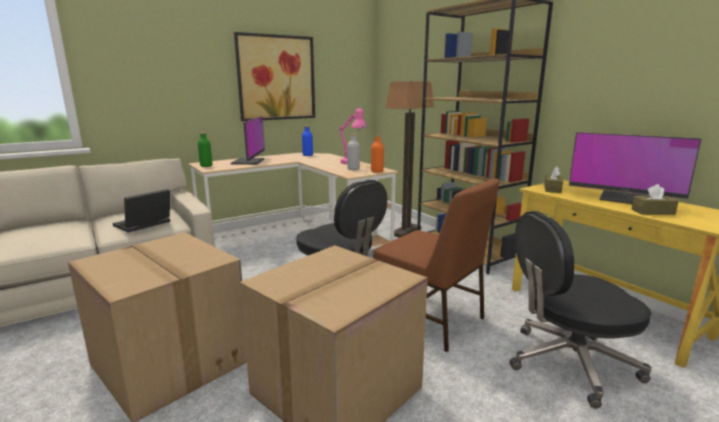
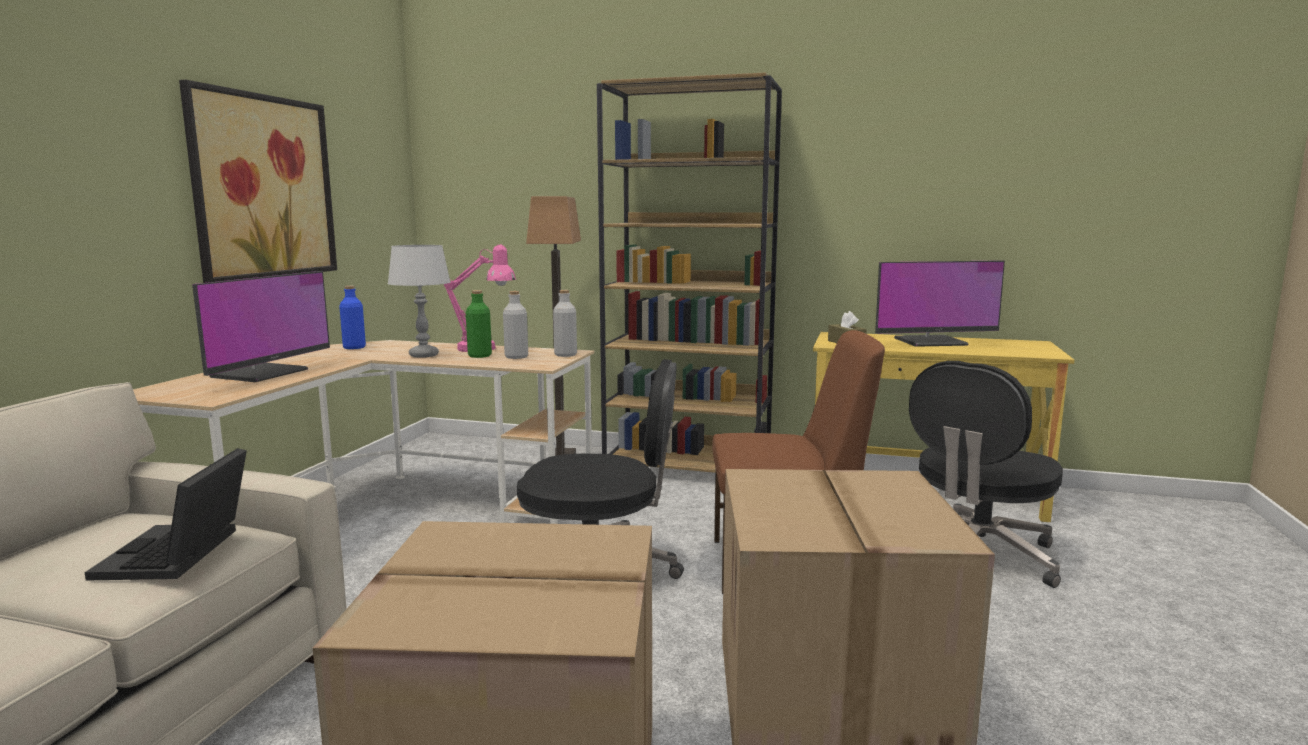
camera: 40 degrees left, 5 degrees down
green bottle [198,132,212,167] -> green bottle moved to [466,290,492,358]
monitor [230,116,265,165] -> monitor turned 60 degrees clockwise [192,271,330,382]
orange bottle [371,135,384,173] -> grey bottle [553,290,577,357]
brown tissue box [632,184,679,215] -> none
none -> grey table lamp [388,245,451,358]

